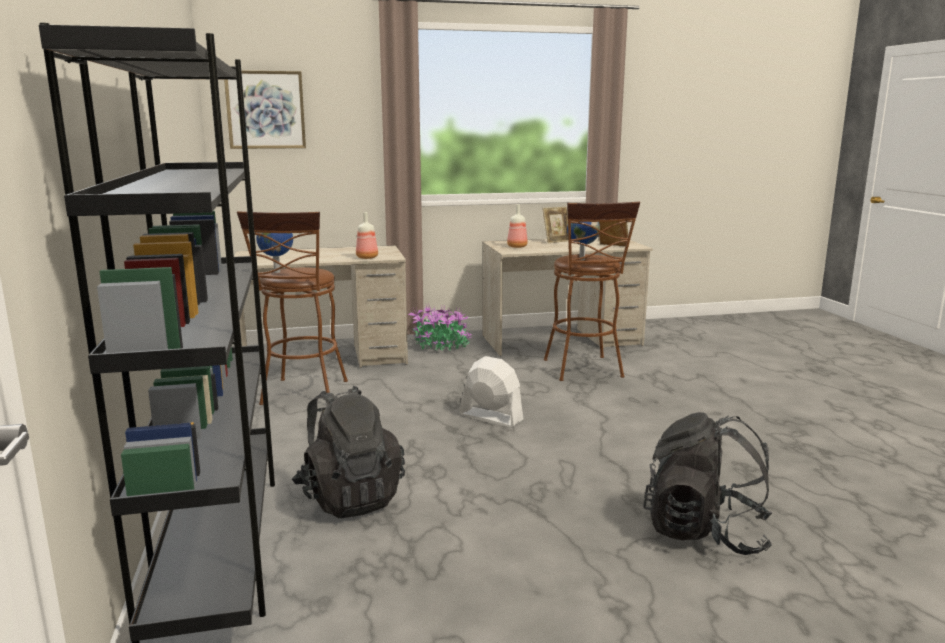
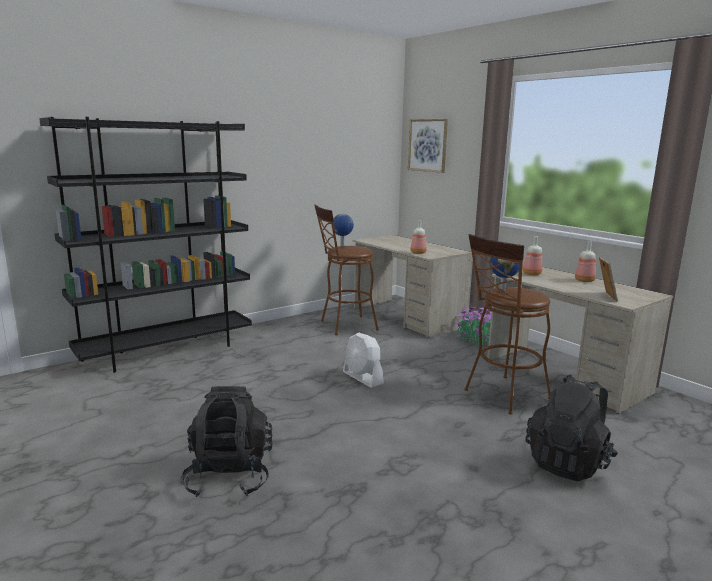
camera: 65 degrees right, 0 degrees up
black backpack [292,386,405,518] -> black backpack moved to [526,375,618,481]
white fan [459,356,523,427] -> white fan turned 135 degrees clockwise [343,332,384,388]
picture frame [542,207,568,243] -> bottle [575,241,596,282]

